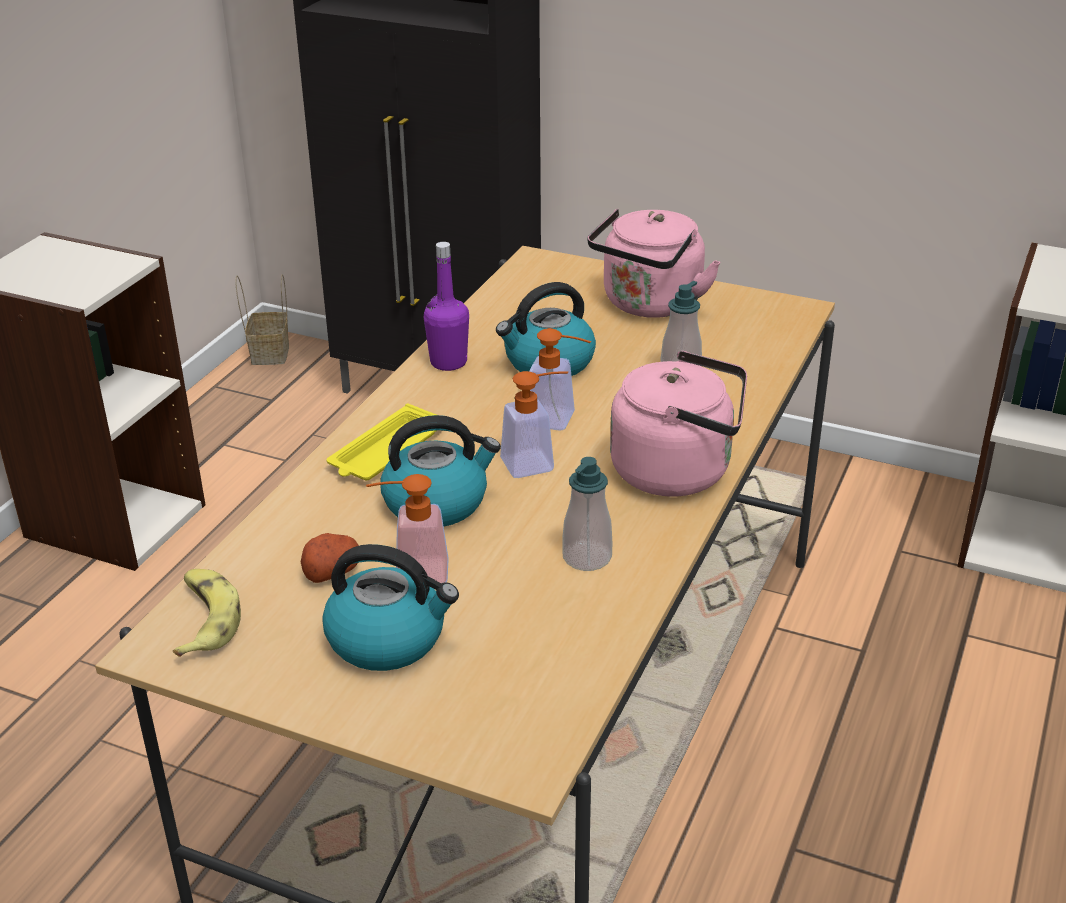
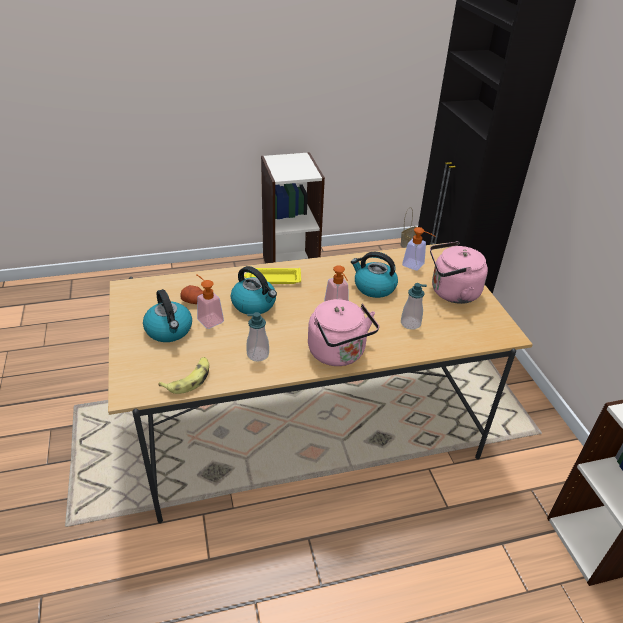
camera: 50 degrees right, 5 degrees up
banana [173,569,241,657] -> banana moved to [159,357,209,394]
purple bottle [424,242,469,371] -> none
soap dispenser [500,371,568,478] -> soap dispenser moved to [402,227,436,271]

